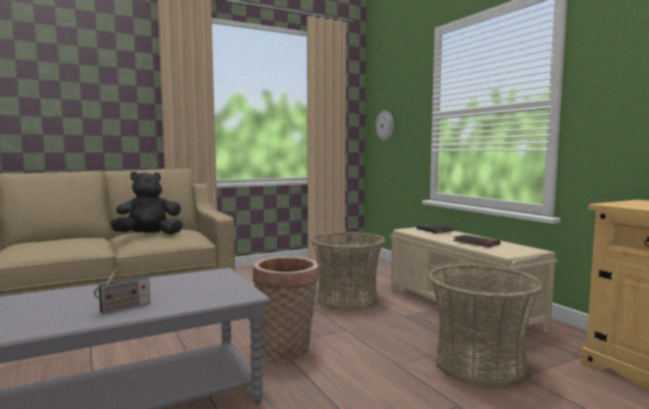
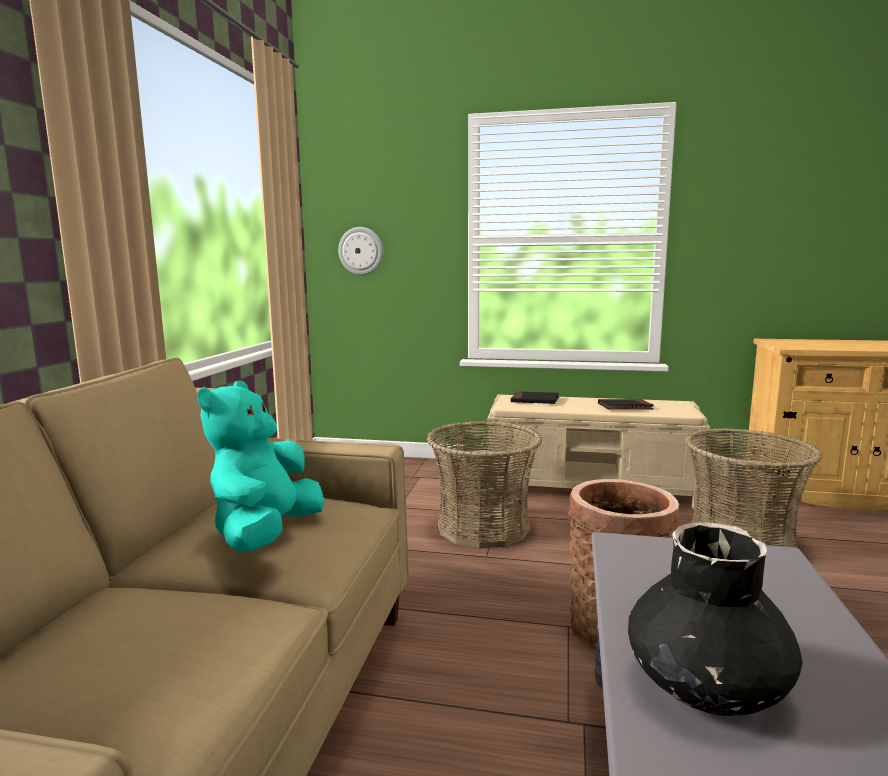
camera: 50 degrees left, 5 degrees up
radio [94,267,150,314] -> none
black plush toy [110,171,183,234] -> turquoise plush toy [197,381,325,552]
none -> black vase [628,522,803,716]

